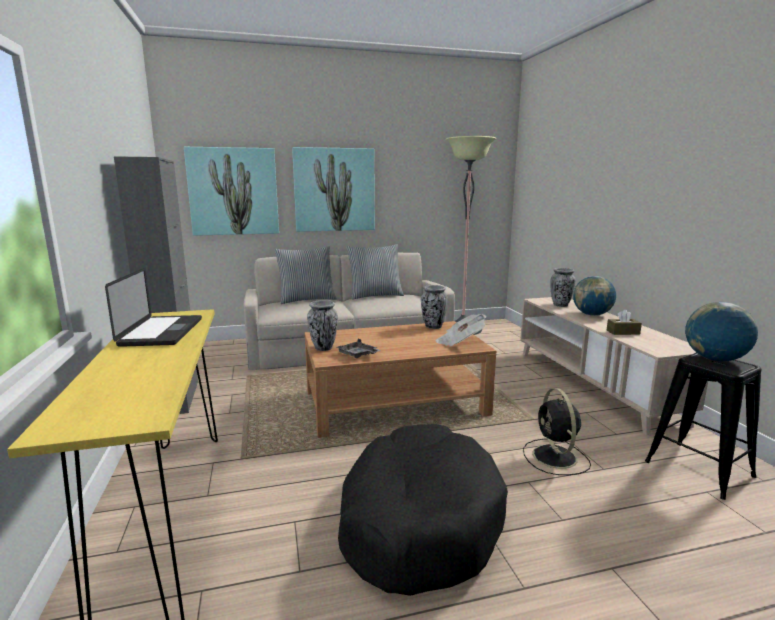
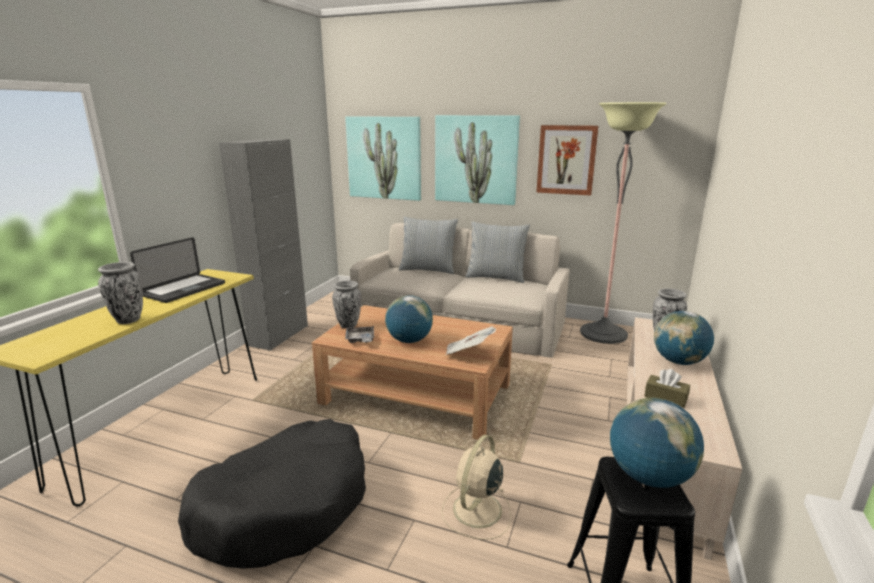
camera: 35 degrees right, 5 degrees up
vase [421,285,448,329] -> vase moved to [98,262,143,324]
black fan [523,388,591,475] -> beige fan [441,435,511,540]
none -> globe [385,295,433,343]
none -> picture [536,125,599,195]

